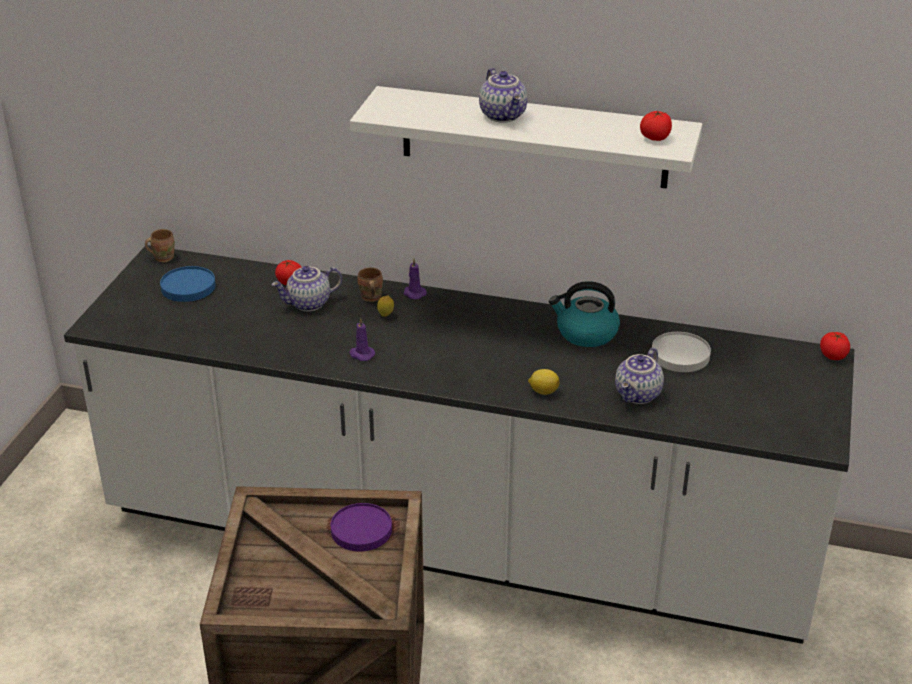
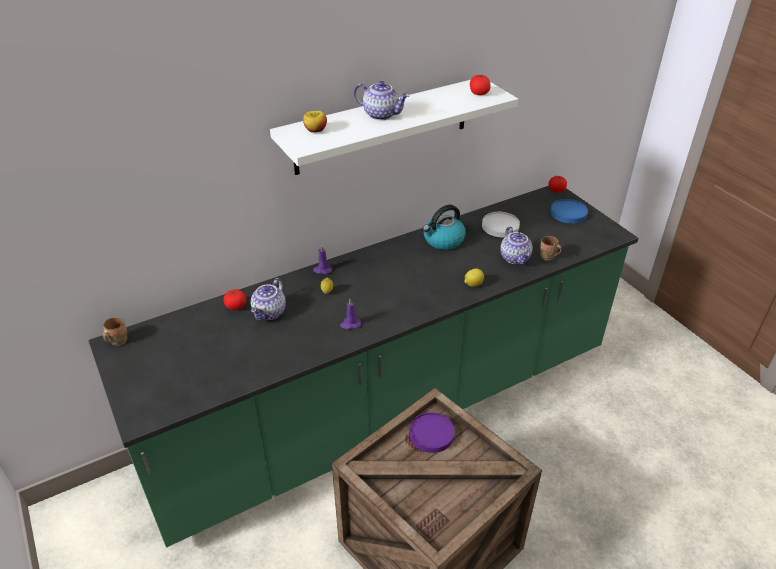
camera: 45 degrees left, 5 degrees up
white counter [64,245,854,644] -> green counter [88,186,638,547]
blue plate [160,266,216,302] -> blue plate moved to [550,199,588,224]
brown mug [358,268,383,302] -> brown mug moved to [540,236,562,261]
none -> apple [303,111,327,133]

